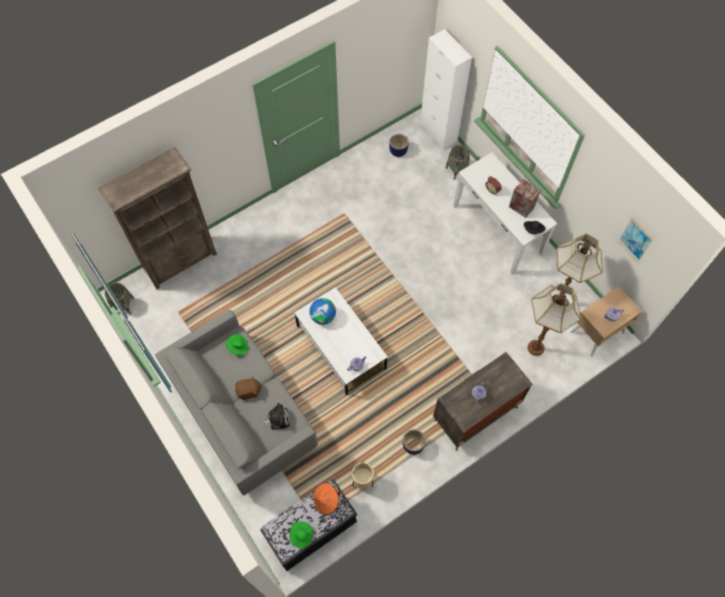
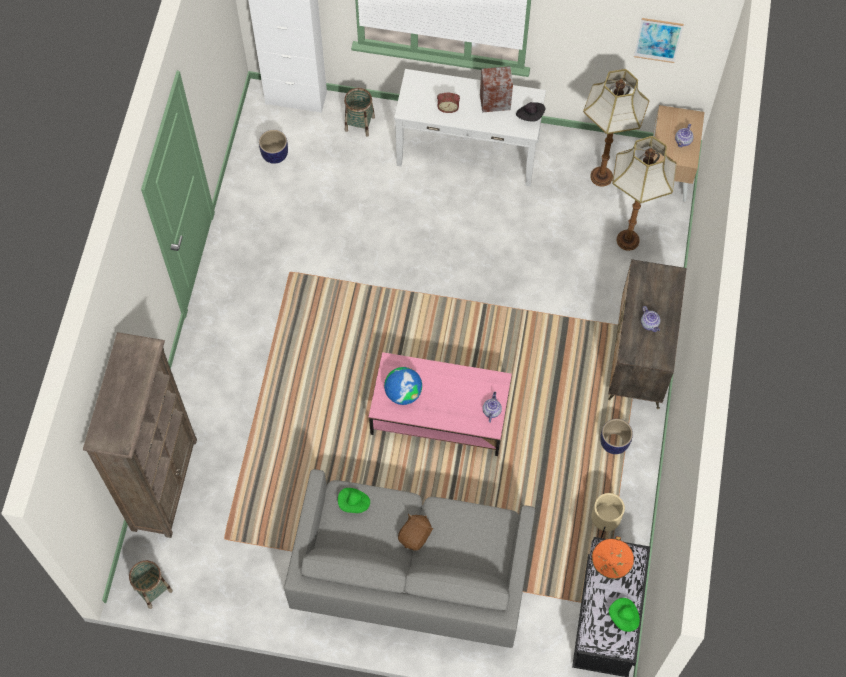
camera: 45 degrees left, 0 degrees up
plush toy [261,403,290,430] -> none
white coffee table [294,287,388,395] -> pink coffee table [369,352,512,456]

